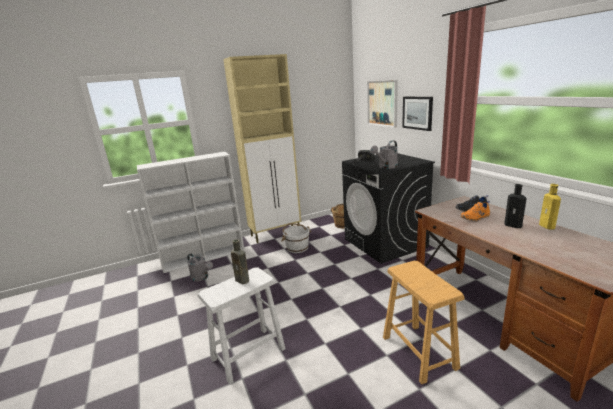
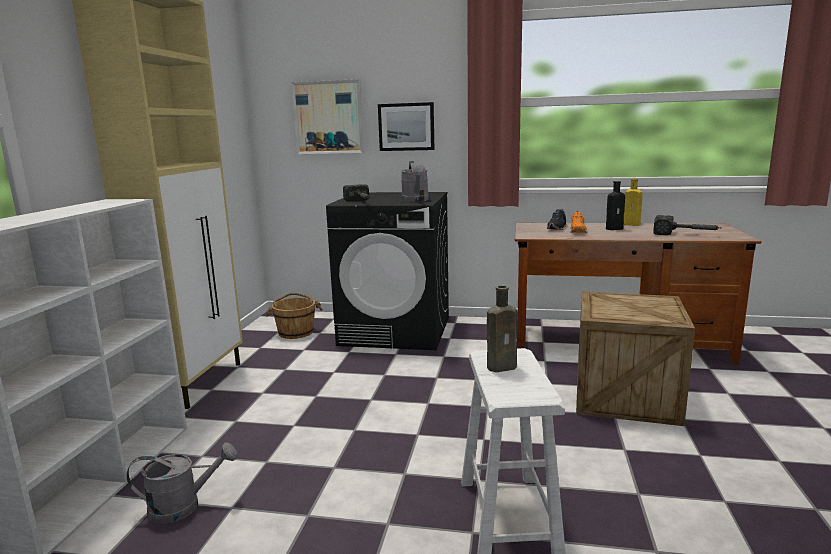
camera: 55 degrees left, 5 degrees down
white bucket [281,223,311,253] -> none
brown stool [383,261,465,384] -> crate [576,291,695,426]
none -> hammer [653,215,721,235]

